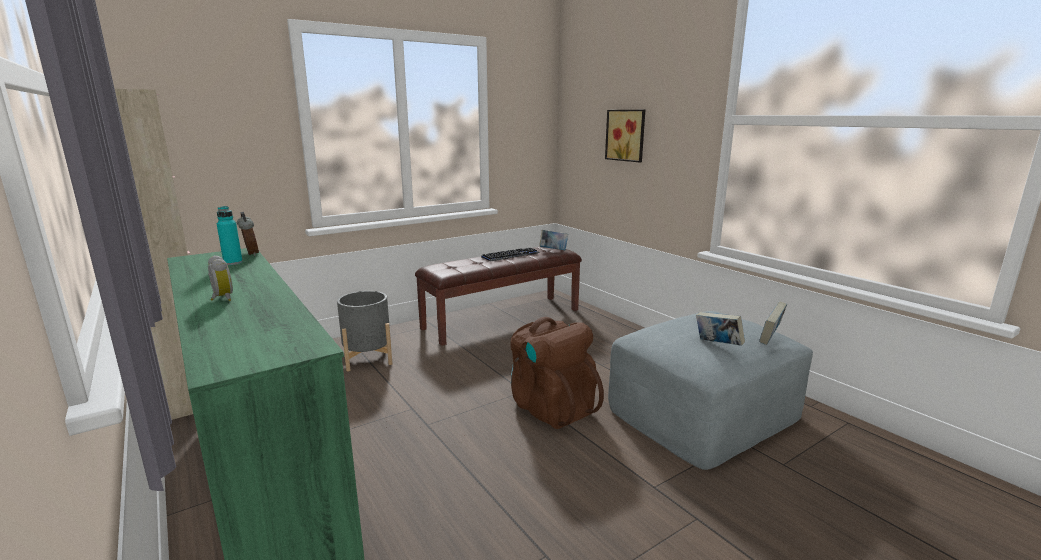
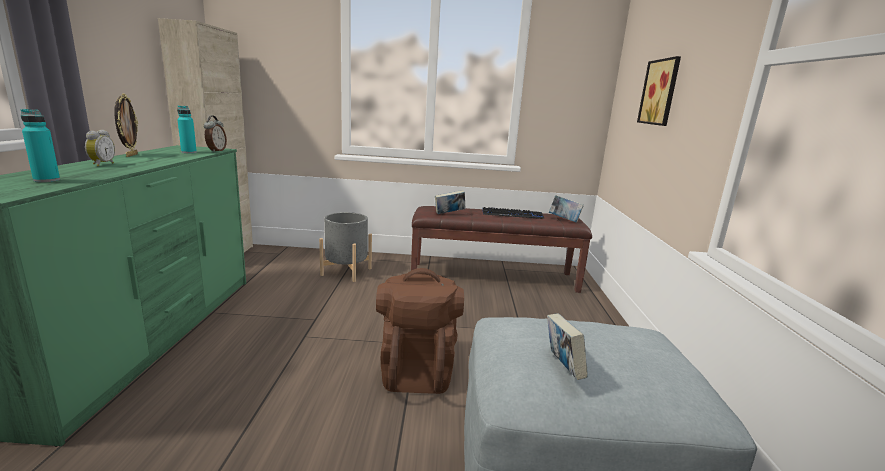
camera: 35 degrees right, 0 degrees up
book [759,301,787,345] -> book moved to [435,190,465,214]
none -> turquoise bottle [20,109,60,182]
none -> picture frame [114,93,138,157]

